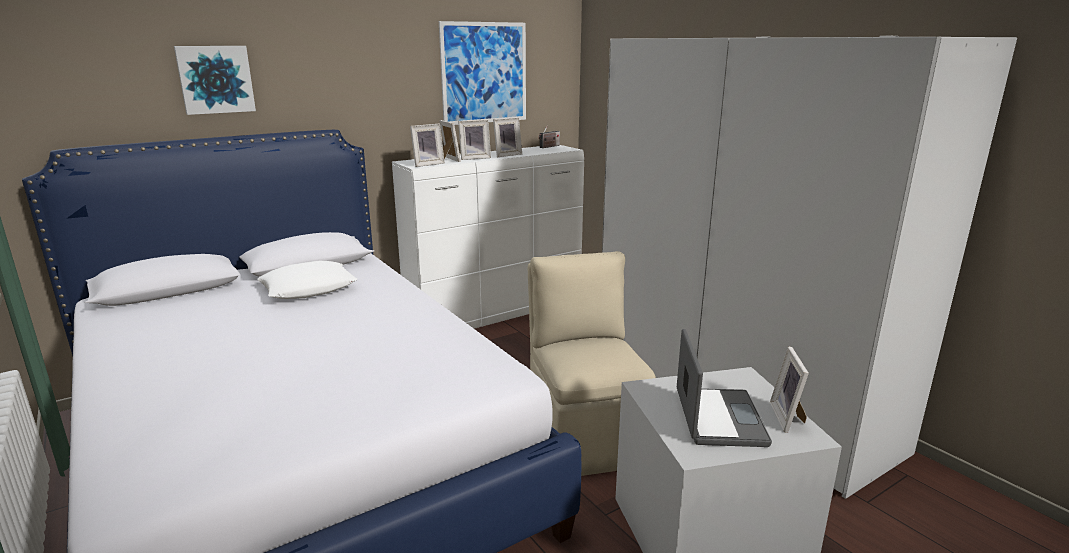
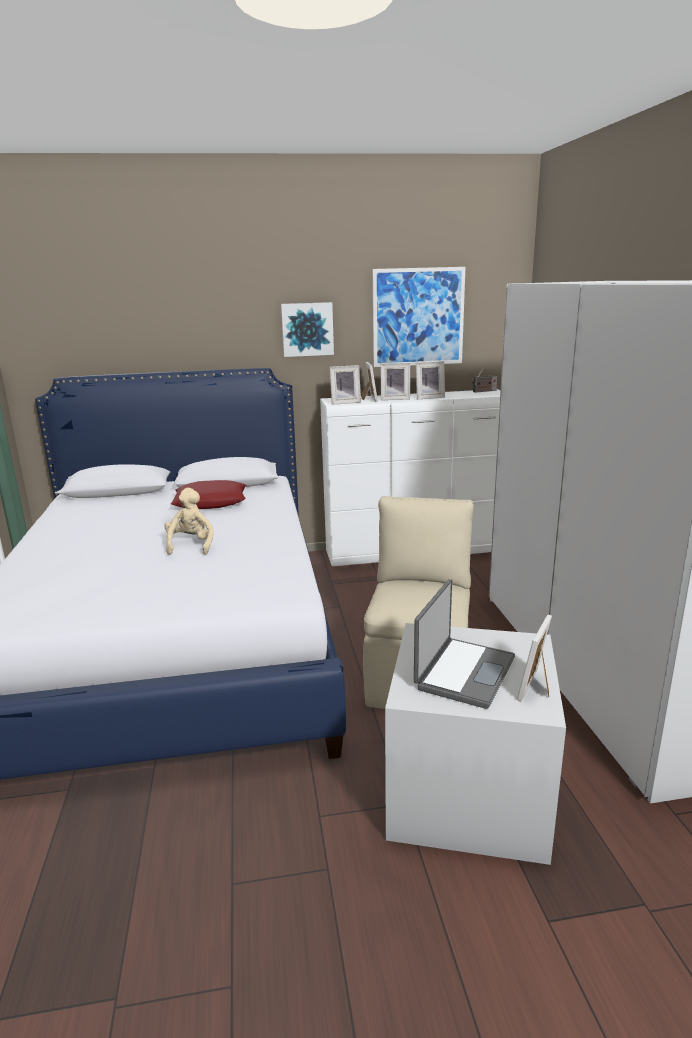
camera: 25 degrees right, 0 degrees up
picture [174,46,256,115] -> picture moved to [281,302,334,357]
white pillow [257,261,357,299] -> red pillow [171,480,246,509]
none -> beige plush toy [164,488,213,555]

